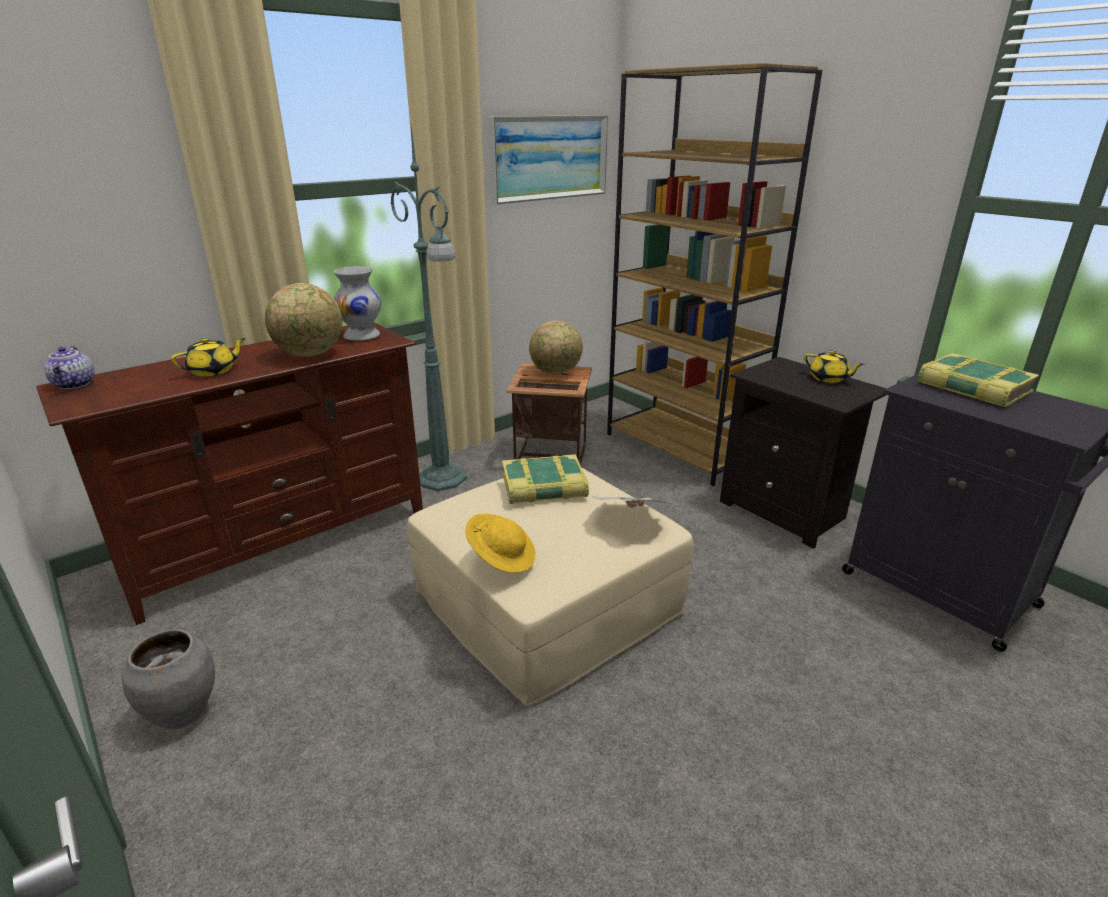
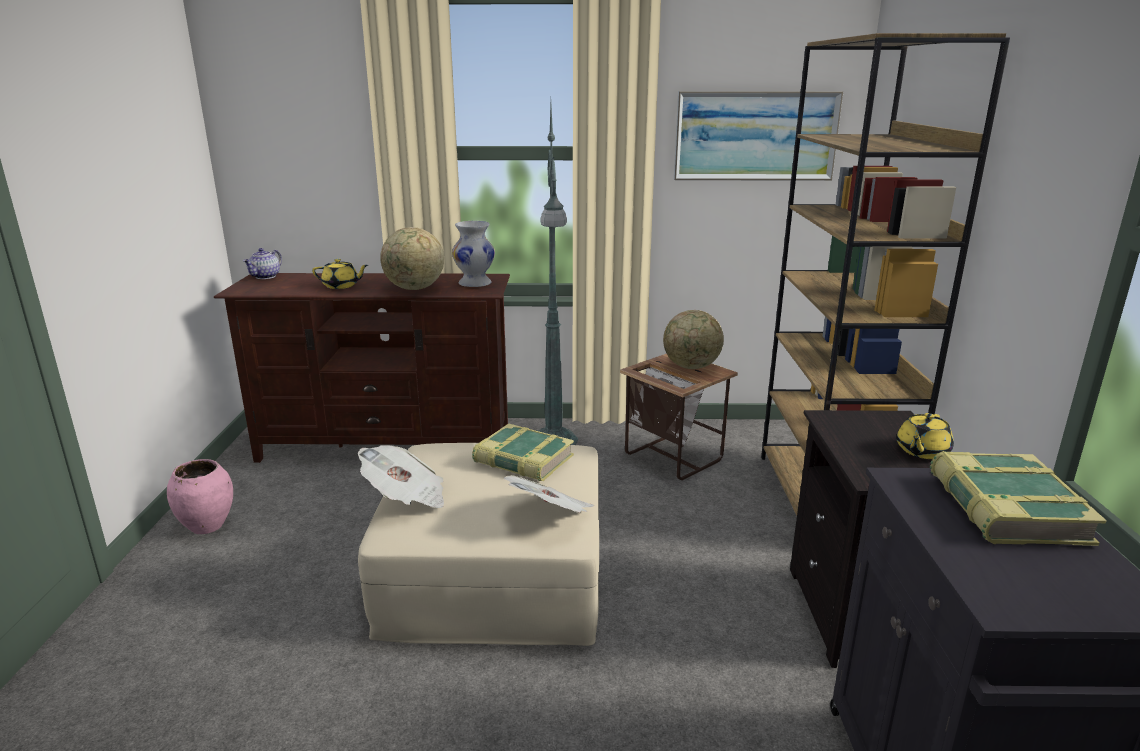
camera: 40 degrees right, 5 degrees down
grey vase [122,629,215,729] -> pink vase [167,459,233,534]
yellow hat [465,514,536,573] -> newspaper [358,445,444,508]
yellow teapot [804,350,865,383] -> yellow teapot turned 45 degrees clockwise [896,413,954,459]

